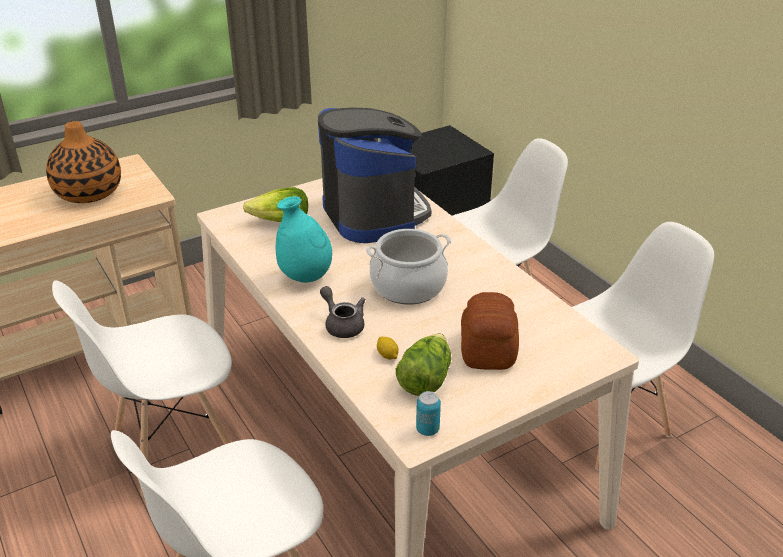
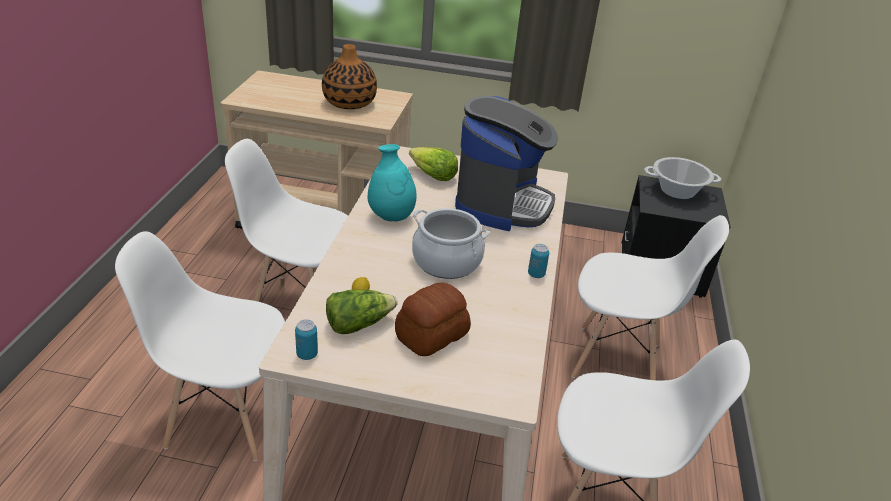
camera: 40 degrees right, 0 degrees up
grey teapot [320,286,366,338] -> none
none -> can [528,244,549,278]
none -> cooking pot [644,157,721,199]

